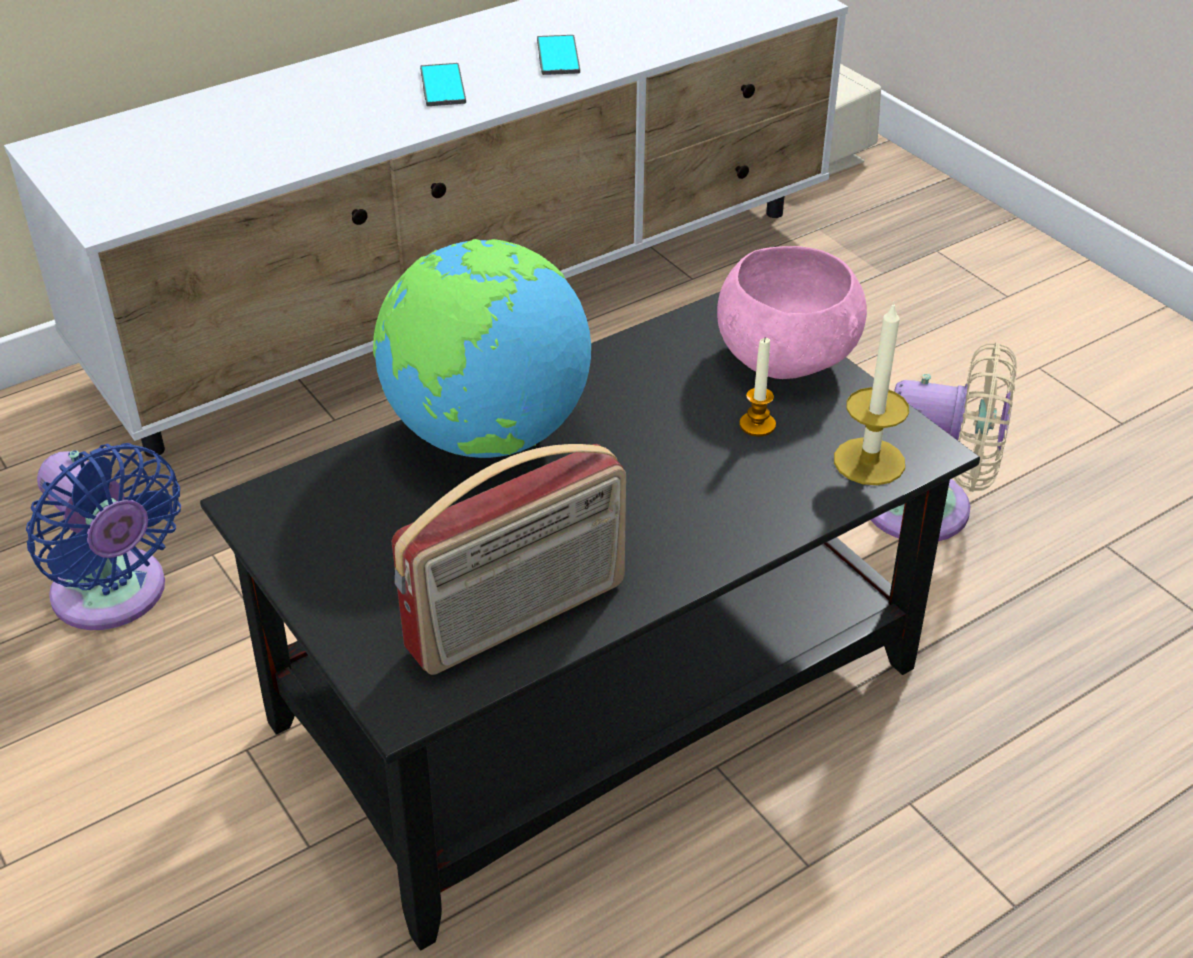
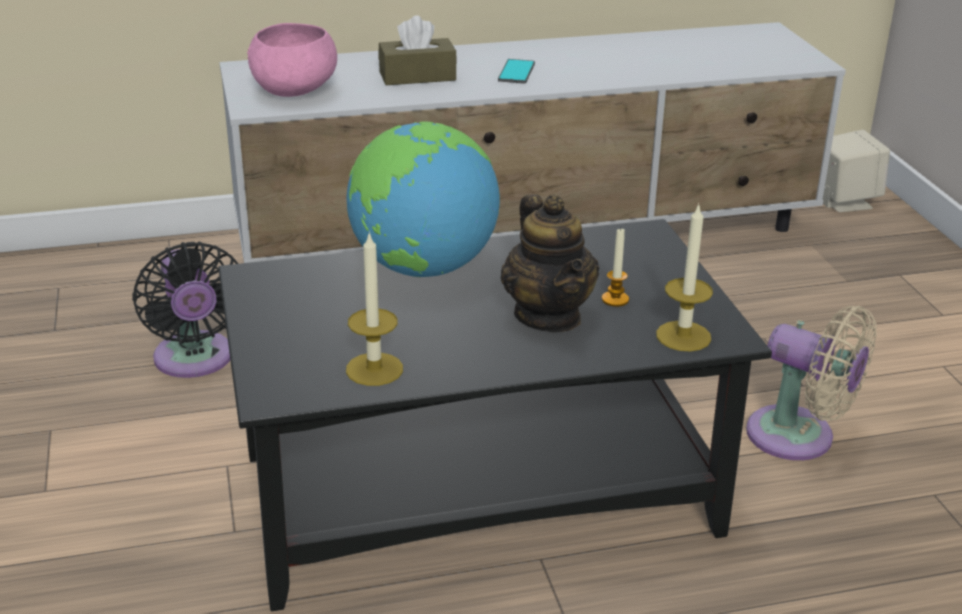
camera: 20 degrees right, 10 degrees down
blue fan [26,443,181,630] -> black fan [132,242,238,378]
radio [392,444,626,675] -> candle [346,231,403,386]
phone [537,35,580,75] -> none
pink bowl [717,246,867,379] -> pink bowl moved to [247,23,337,97]
none -> brown tissue box [379,15,457,85]
none -> teapot [501,194,599,332]

